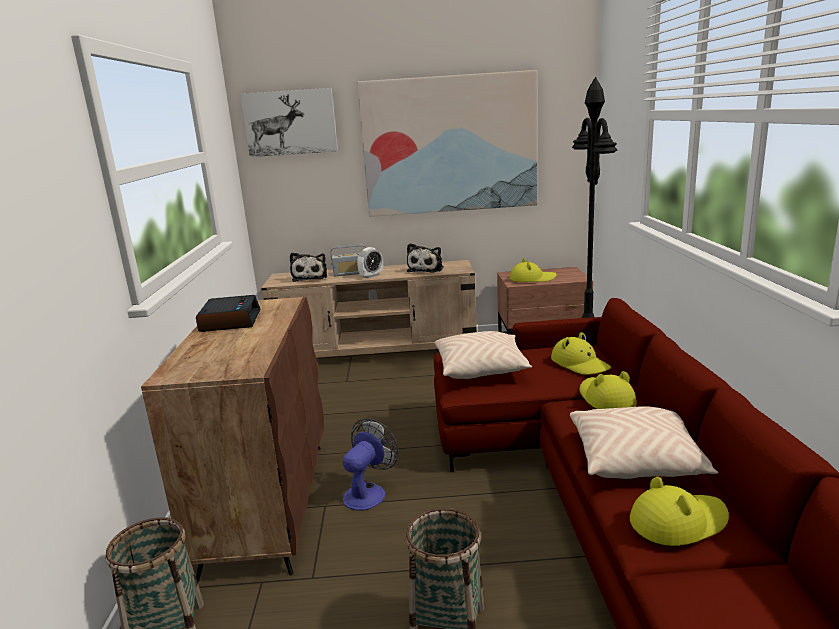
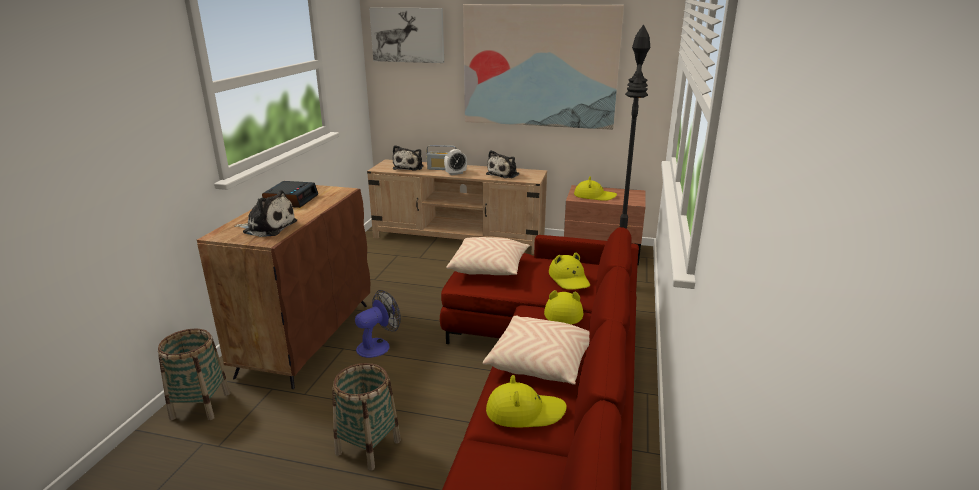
camera: 15 degrees right, 5 degrees up
none -> plush toy [234,190,297,237]

